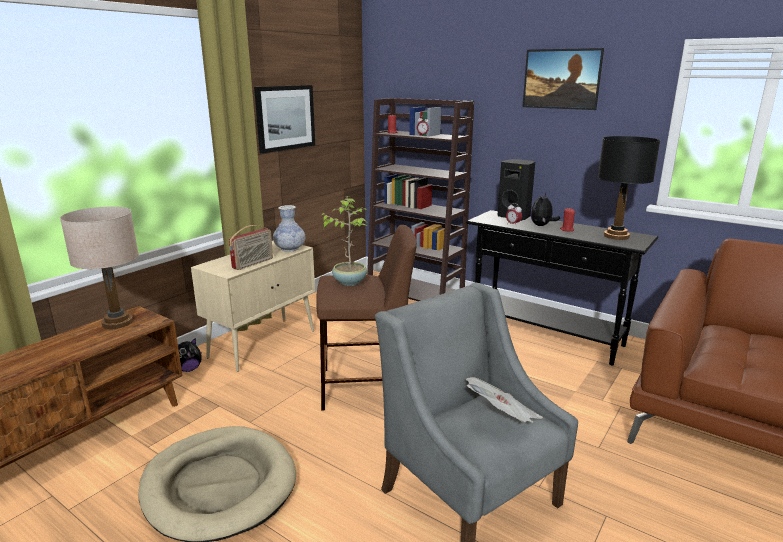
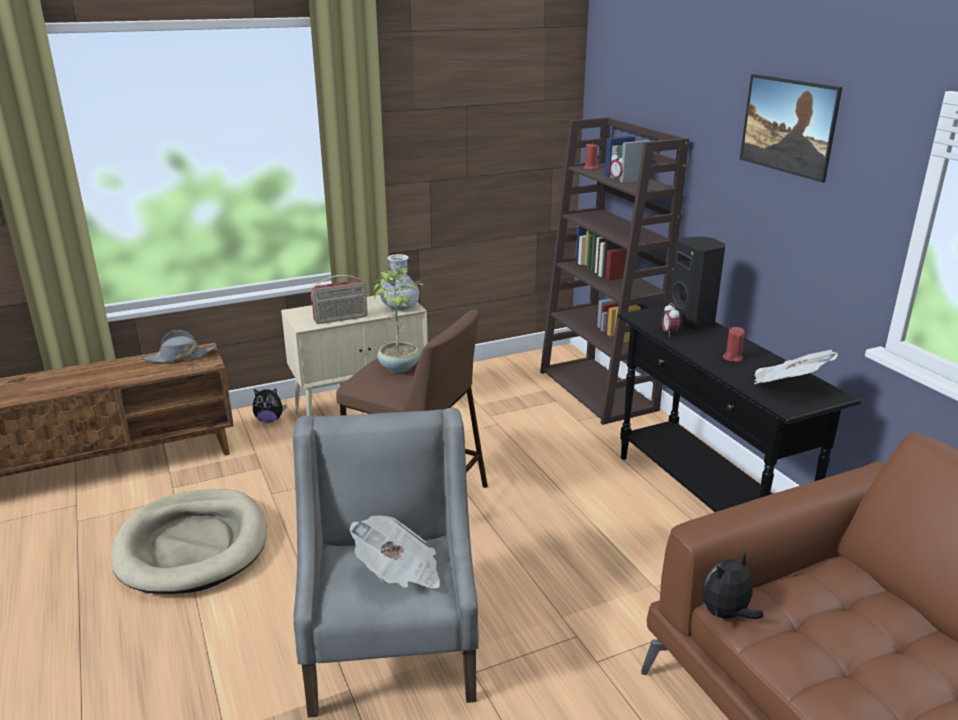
camera: 30 degrees right, 5 degrees up
beige table lamp [60,206,139,329] -> grey hat [141,330,217,363]
picture [254,85,315,154] -> none
plush toy [531,193,560,226] -> plush toy moved to [702,552,764,619]
black table lamp [598,136,660,240] -> newspaper [754,350,838,384]

